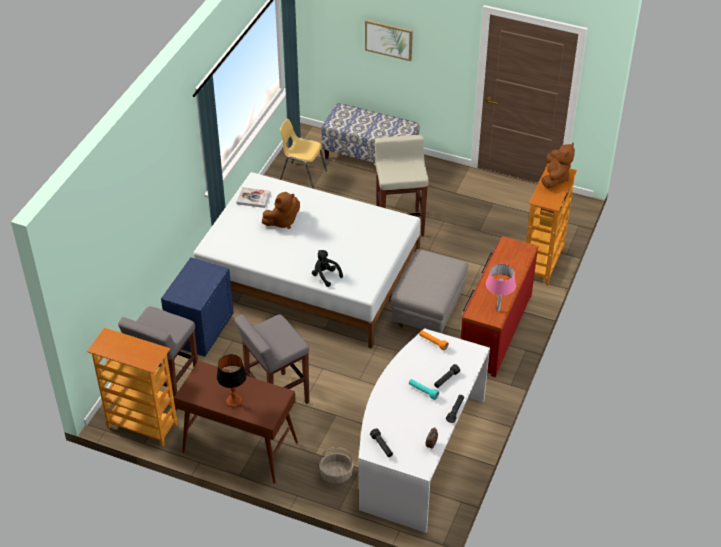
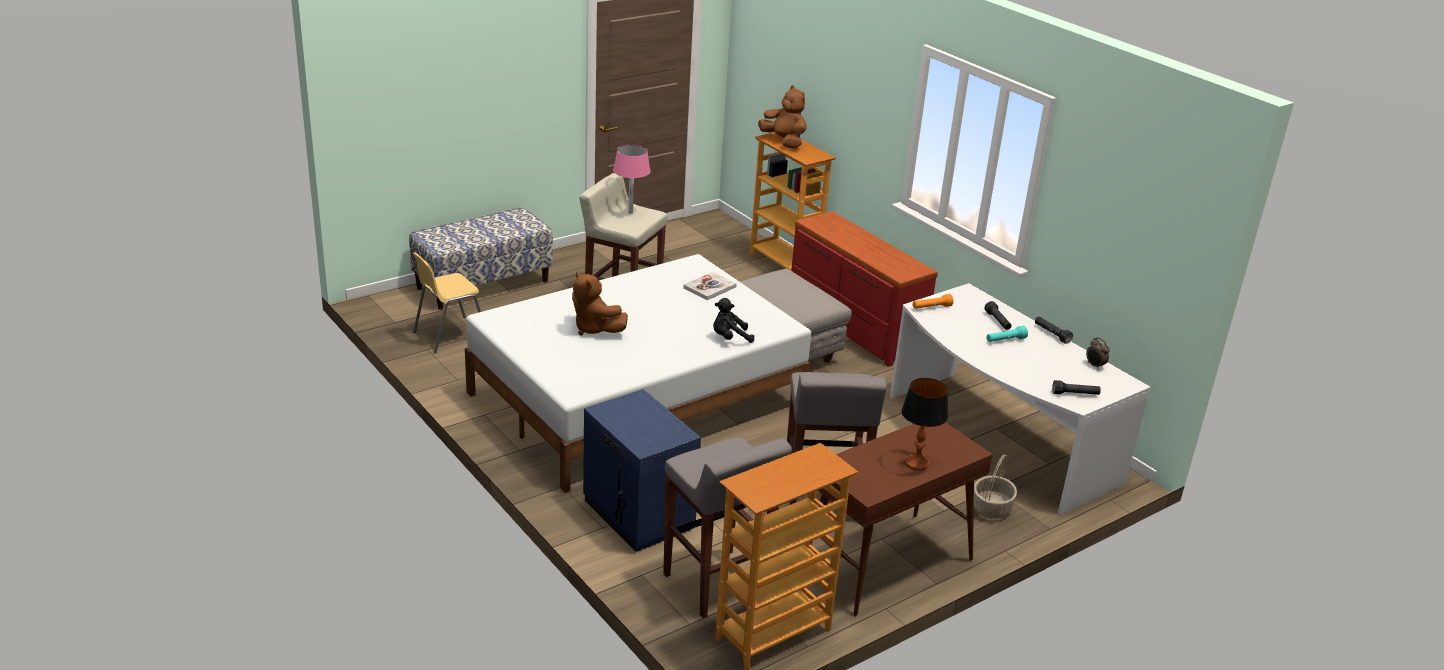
camera: 60 degrees left, 15 degrees down
book [236,187,270,208] -> book moved to [683,272,737,300]
brown plush toy [262,192,300,229] -> brown plush toy turned 135 degrees clockwise [572,272,628,335]
picture [365,20,413,61] -> none
pink table lamp [486,264,516,312] -> pink table lamp moved to [613,145,651,214]

